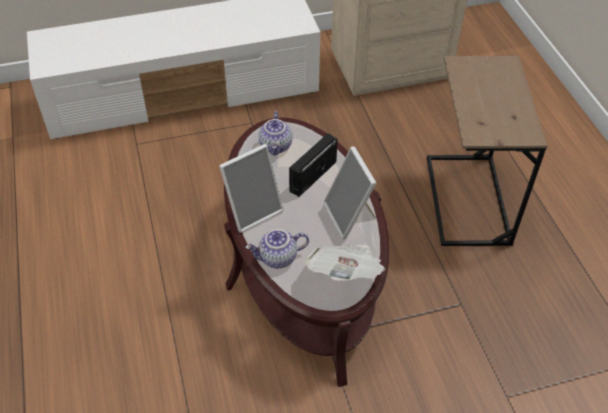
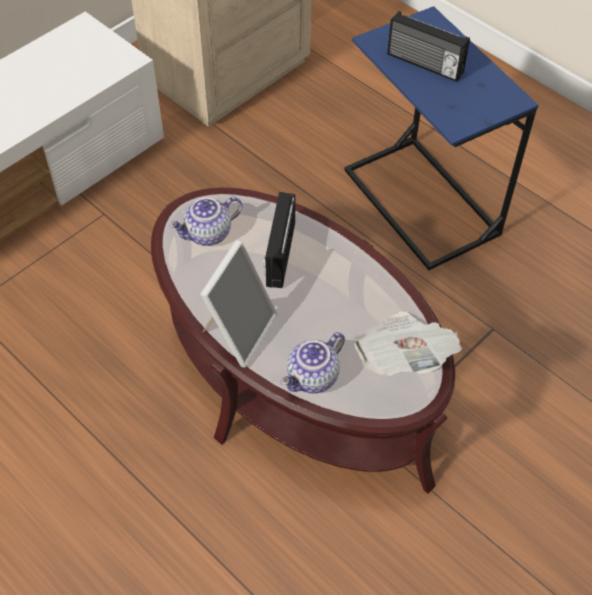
camera: 30 degrees left, 5 degrees up
teapot [259,111,292,156] -> teapot turned 90 degrees clockwise [169,196,243,246]
picture frame [323,146,377,240] -> none
brown side table [427,56,547,246] -> blue side table [344,6,538,270]
none -> radio [387,11,470,82]

